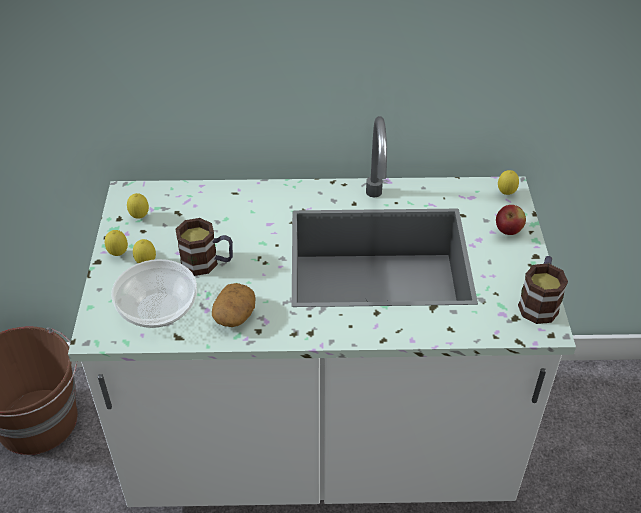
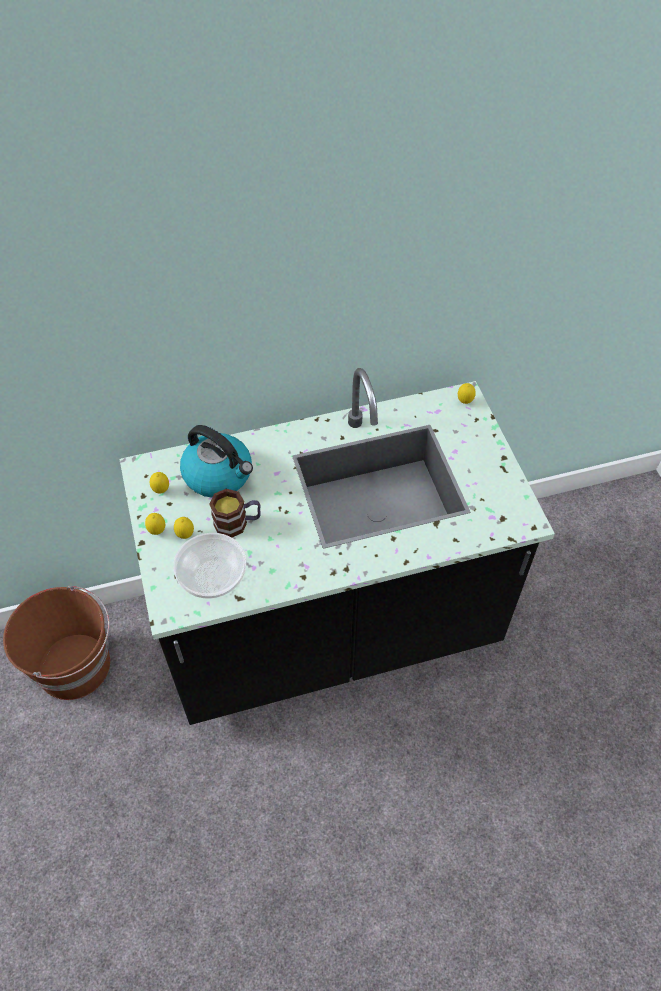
camera: 15 degrees left, 10 degrees up
white counter [68,116,576,507] -> black counter [120,368,555,725]
potato [212,283,255,327] -> none
apple [496,205,526,235] -> none
mug [518,256,568,324] -> none
none -> kettle [180,425,253,498]

